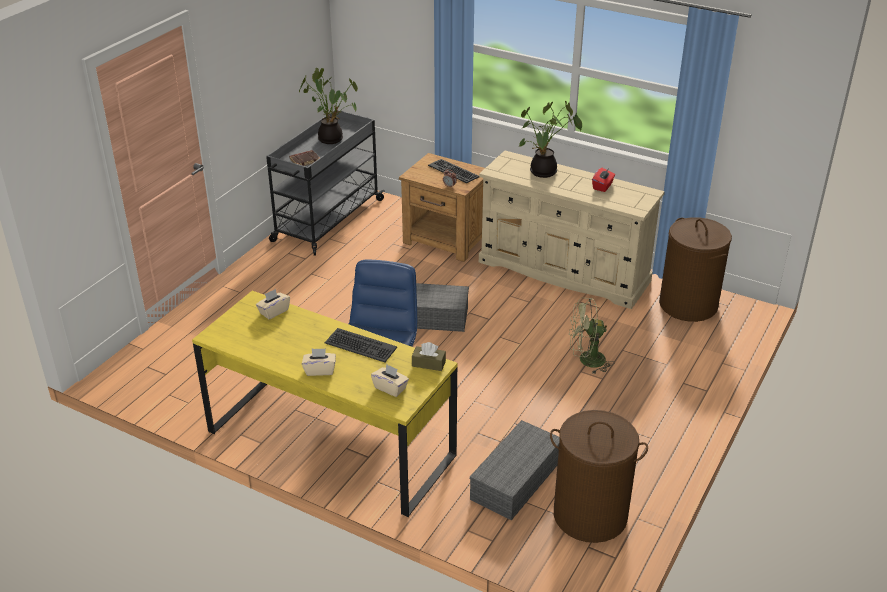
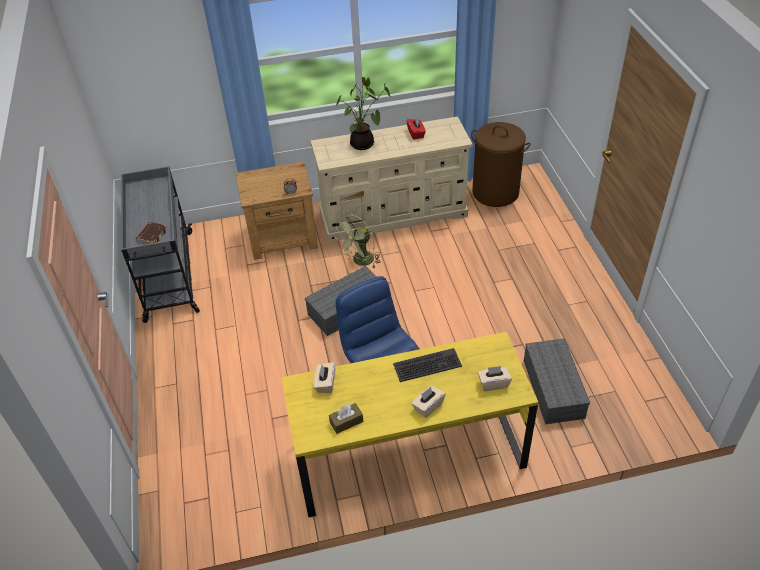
camera: 40 degrees left, 10 degrees up
potted plant [299,68,358,144] -> none
brown tissue box [412,342,446,371] -> brown tissue box moved to [329,403,363,434]
keyboard [428,159,479,183] -> none
brown laundry basket [550,410,648,543] -> none
green fan [569,298,615,373] -> green fan moved to [335,215,380,269]

